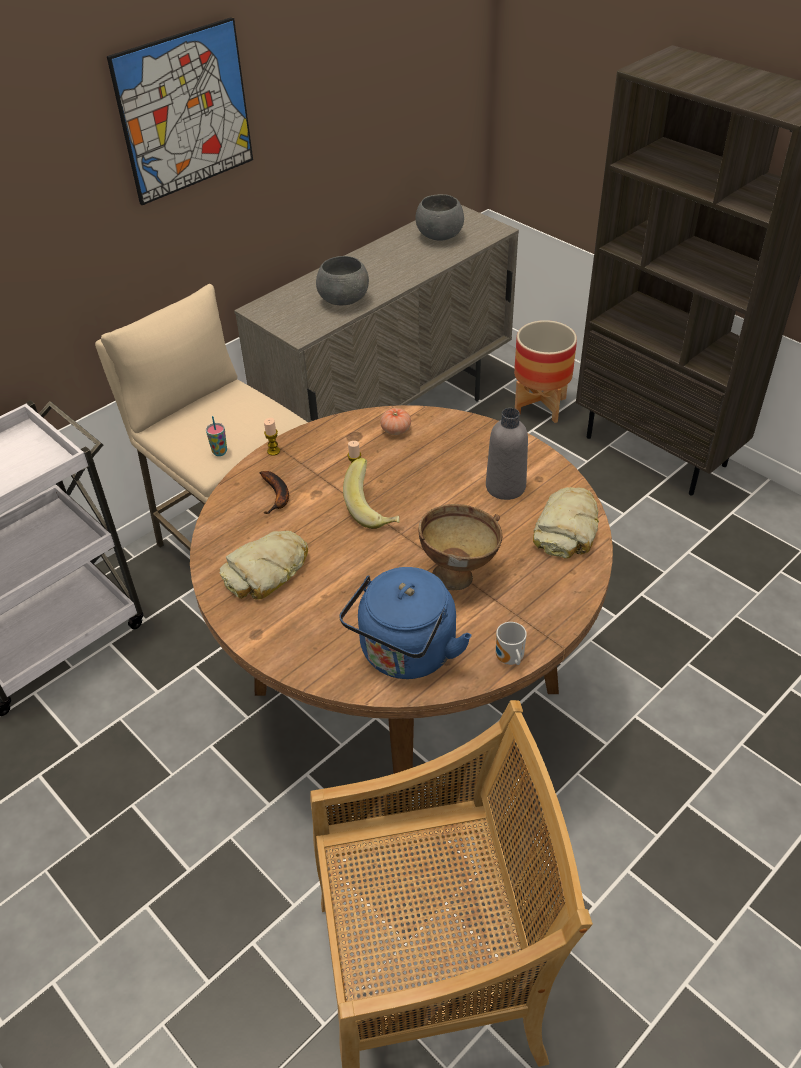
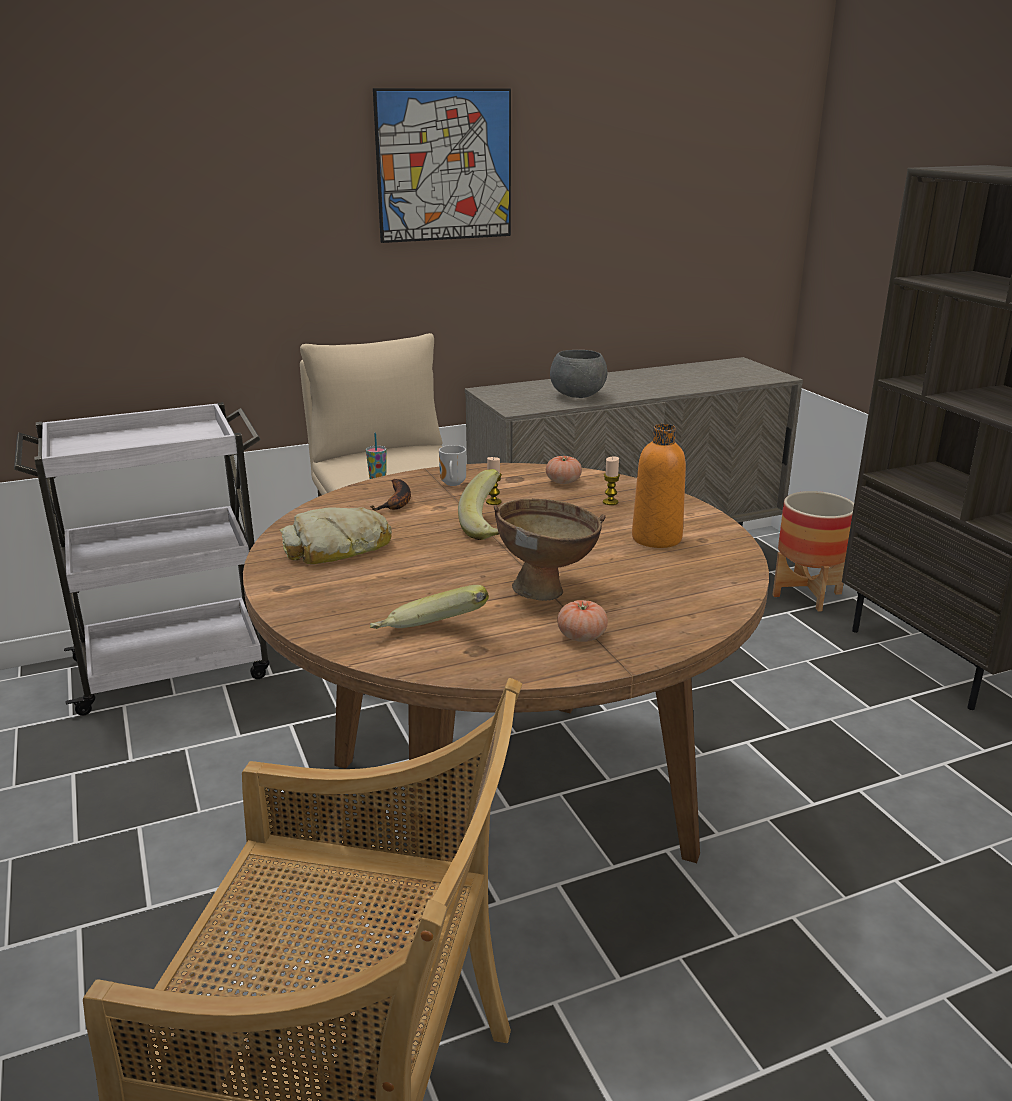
camera: 20 degrees right, 20 degrees down
candle [264,418,280,456] -> candle moved to [603,456,620,505]
blue kettle [339,567,472,679] -> banana [370,585,489,629]
grey bowl [415,194,464,241] -> none
grey bottle [486,408,528,500] -> orange bottle [632,424,686,548]
mug [496,622,527,665] -> mug moved to [439,445,466,486]
bread [533,487,599,559] -> none
none -> tomato [557,600,608,642]

